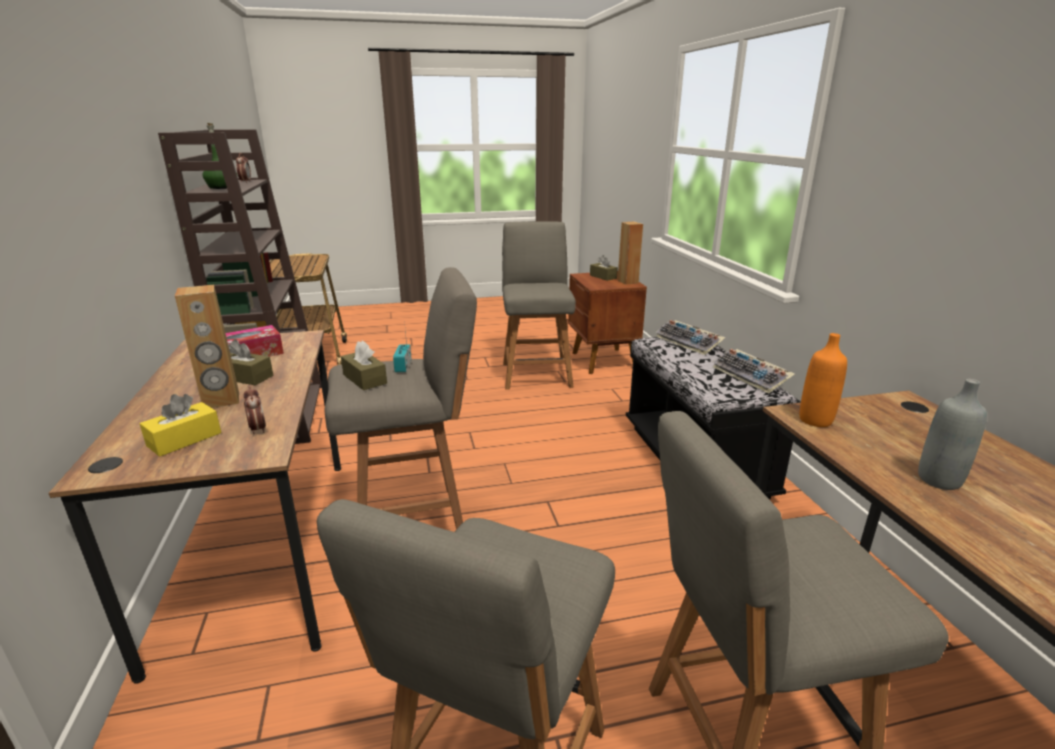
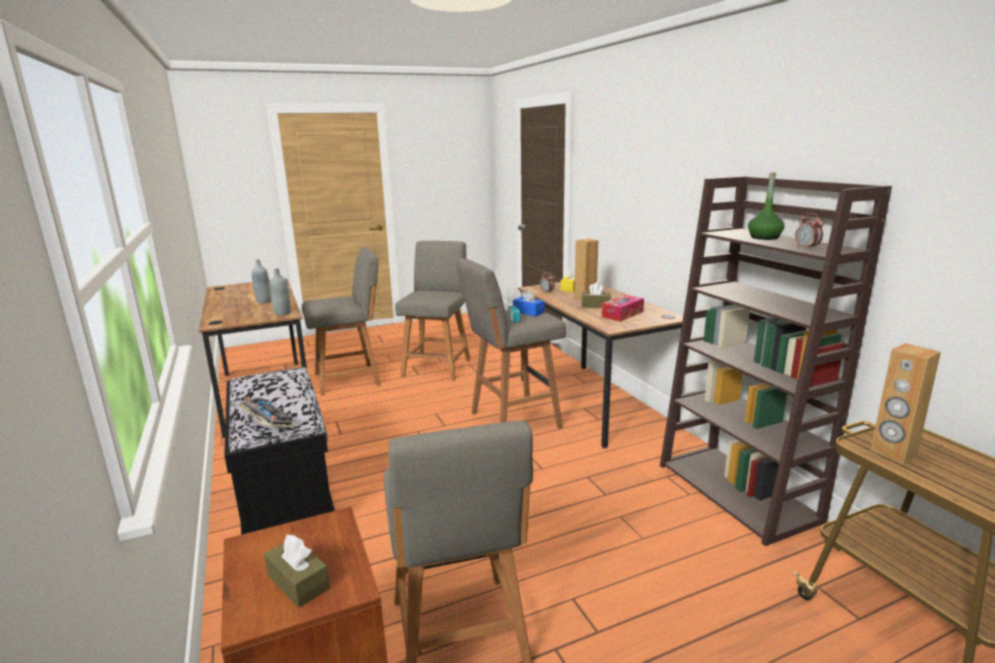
camera: 170 degrees right, 5 degrees down
brown tissue box [341,341,387,390] -> blue tissue box [513,289,544,316]
brown speaker [618,221,643,285] -> brown speaker moved to [870,343,941,464]
keyboard [713,349,795,394] -> none
orange bottle [799,333,847,427] -> grey bottle [270,268,291,316]

